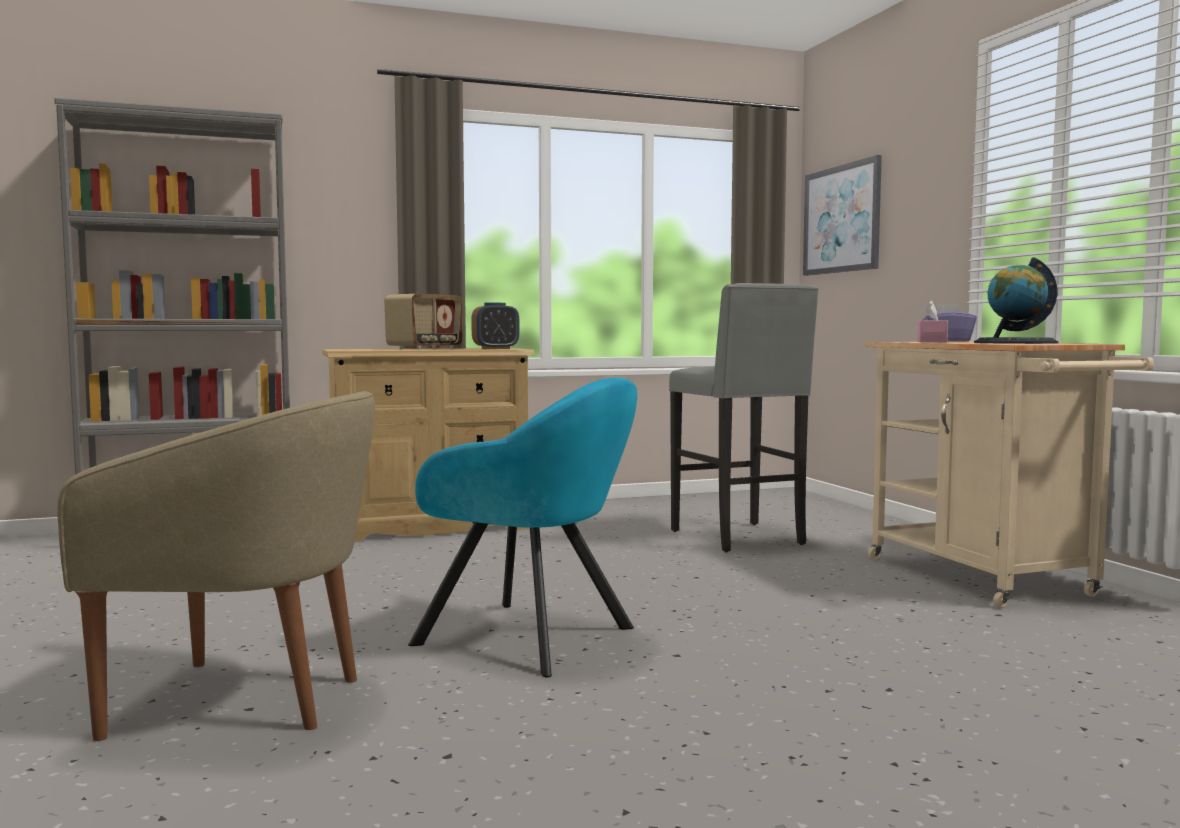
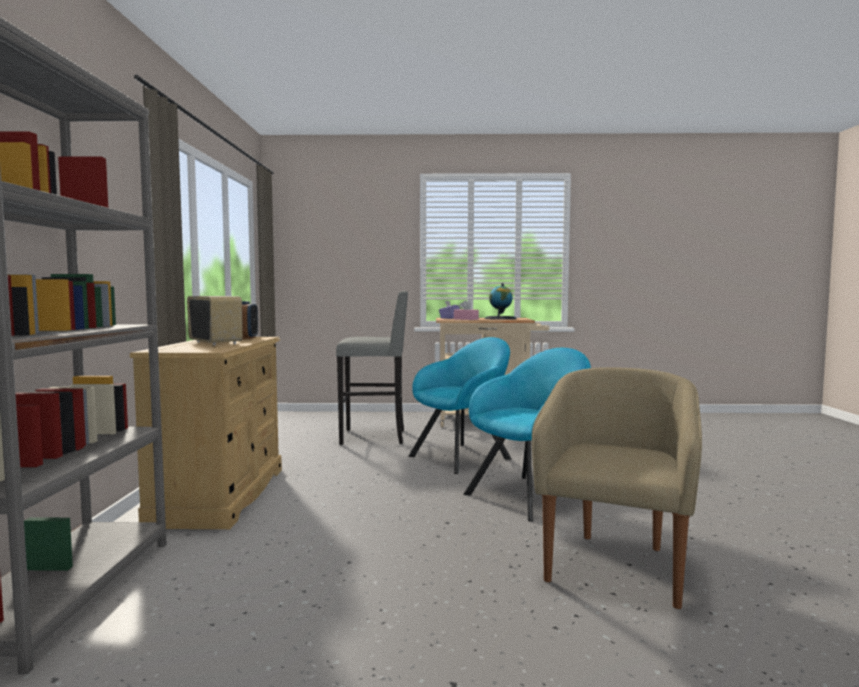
camera: 70 degrees left, 0 degrees up
picture [803,155,882,276] -> none
none -> turquoise armchair [408,337,511,474]

